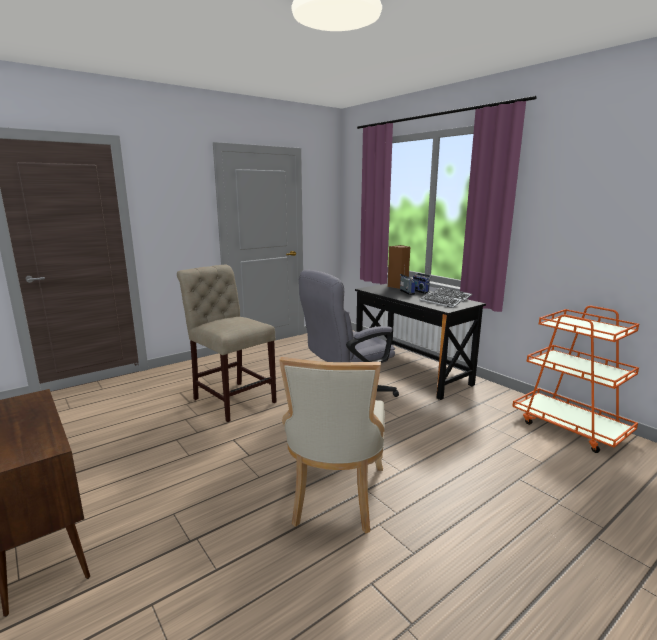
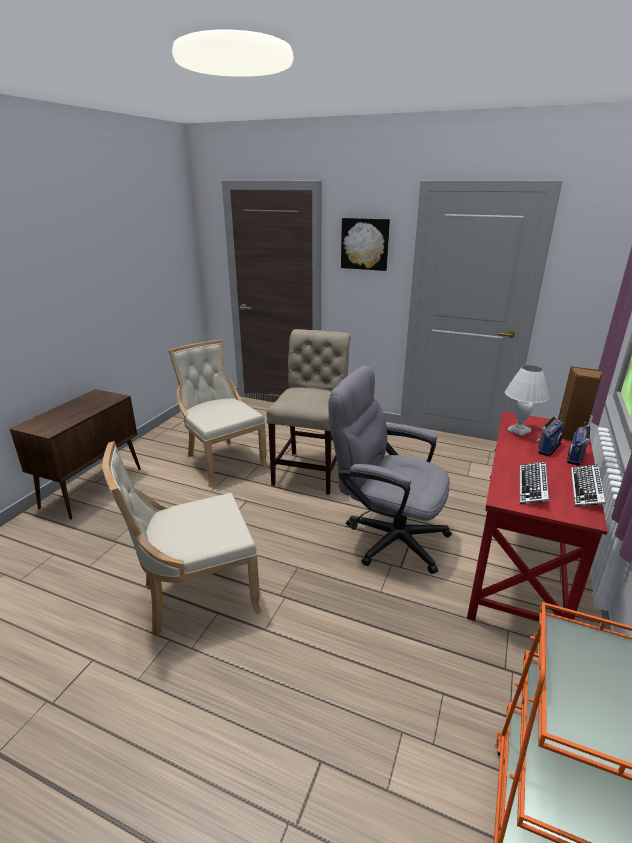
camera: 60 degrees right, 10 degrees up
black desk [355,283,486,400] -> red desk [467,411,608,622]
none -> beige chair [169,340,268,488]
none -> picture [341,218,390,271]
none -> white table lamp [505,365,549,436]

